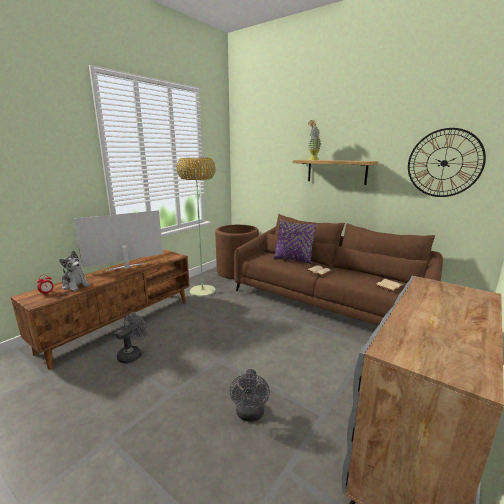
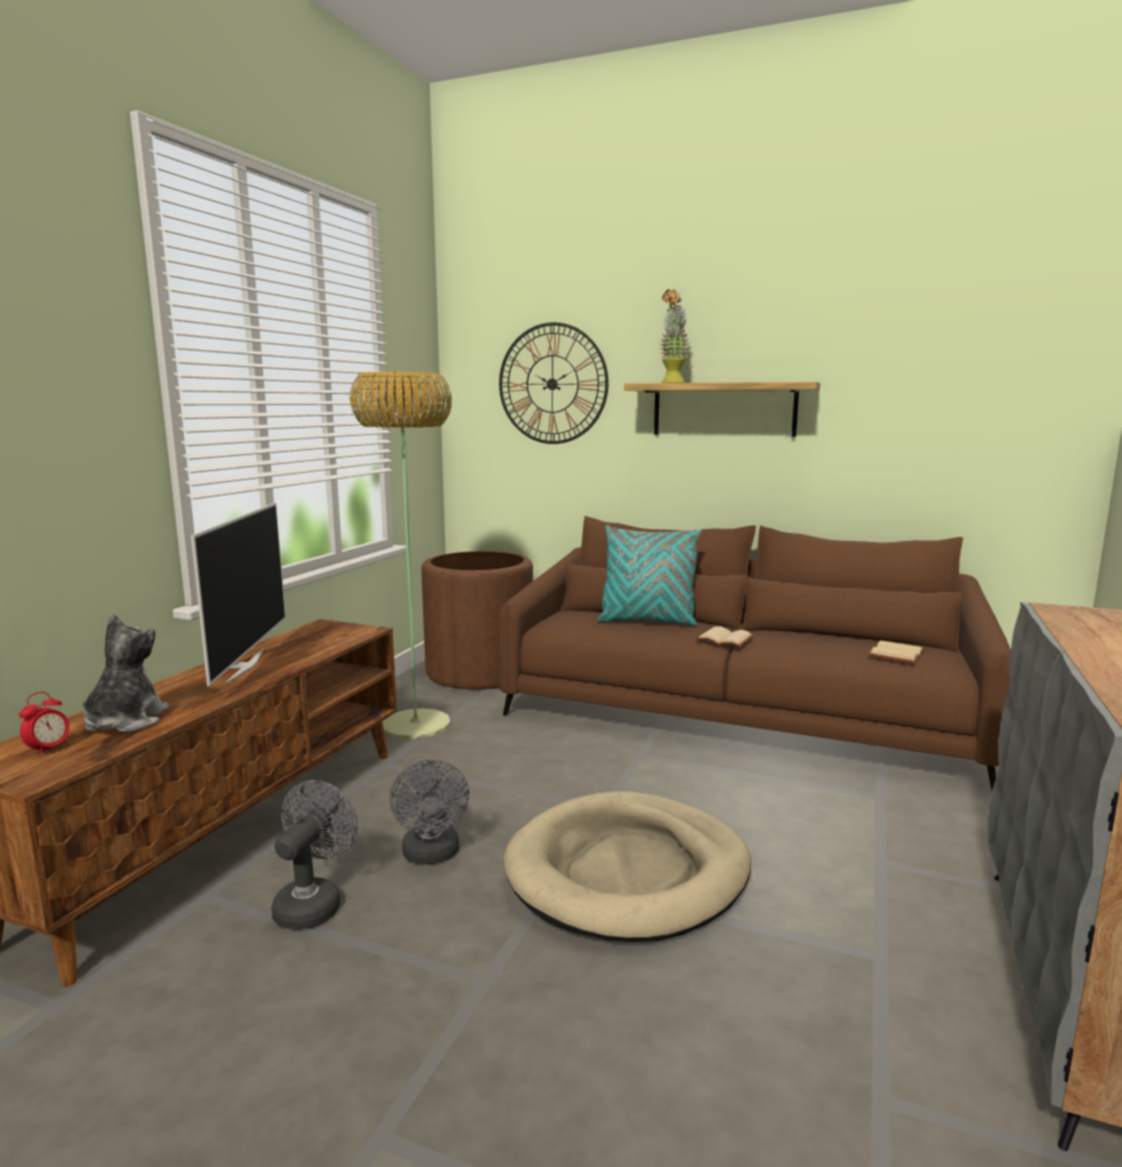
camera: 15 degrees left, 5 degrees down
plush toy [59,251,90,291] -> plush toy turned 105 degrees counterclockwise [82,614,169,732]
television [74,210,163,271] -> television turned 135 degrees clockwise [191,503,286,686]
grey fan [229,369,270,422] -> grey fan moved to [389,759,469,865]
purple pillow [273,220,317,264] -> turquoise pillow [597,525,702,626]
wall clock [408,128,486,197] -> wall clock moved to [499,322,609,444]
none -> beige dog bed [503,791,751,942]

